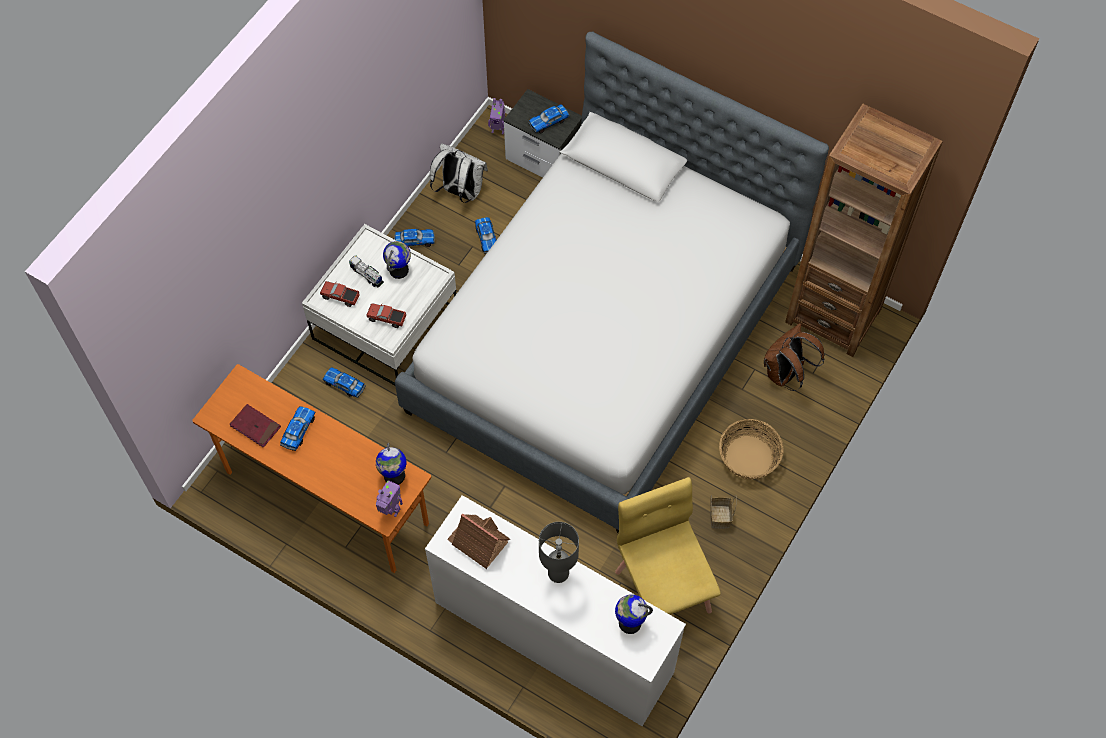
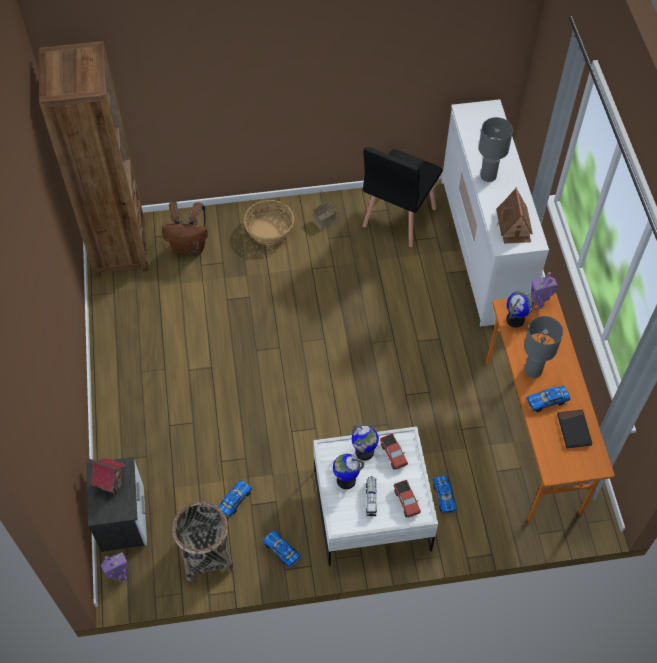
camera: 130 degrees left, 5 degrees down
red book [230,404,281,448] -> black book [557,409,593,448]
bed [395,32,829,533] -> none
white backpack [430,143,488,203] -> basket [172,501,234,582]
toy car [528,104,570,133] -> toy house [86,458,125,495]
yellow chair [615,477,721,615] -> black chair [363,147,443,247]
globe [615,594,653,634] -> globe moved to [352,425,379,460]
none -> grey table lamp [524,316,563,378]

